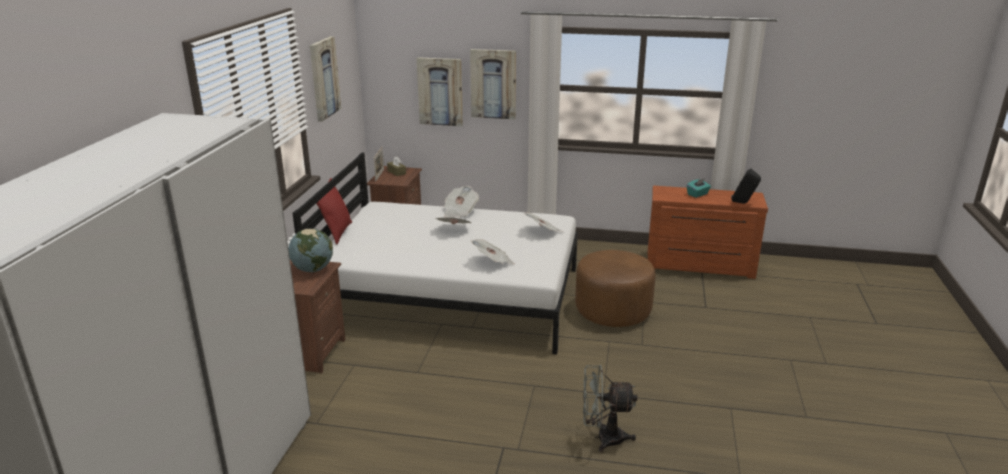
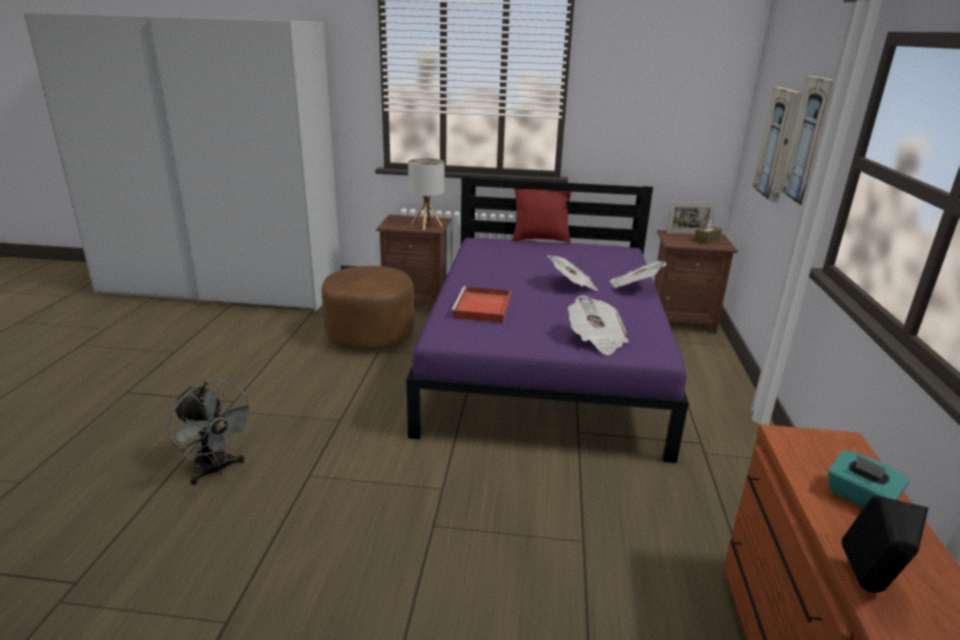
camera: 85 degrees right, 0 degrees up
globe [288,229,333,272] -> table lamp [408,158,445,230]
white bed [293,152,578,355] -> purple bed [406,177,689,463]
picture [310,36,341,122] -> none
newspaper [471,239,515,264] -> red tray [450,286,511,323]
brown ottoman [575,250,656,327] -> brown ottoman moved to [322,266,414,350]
grey fan [583,364,638,452] -> grey fan turned 135 degrees clockwise [167,380,256,485]

